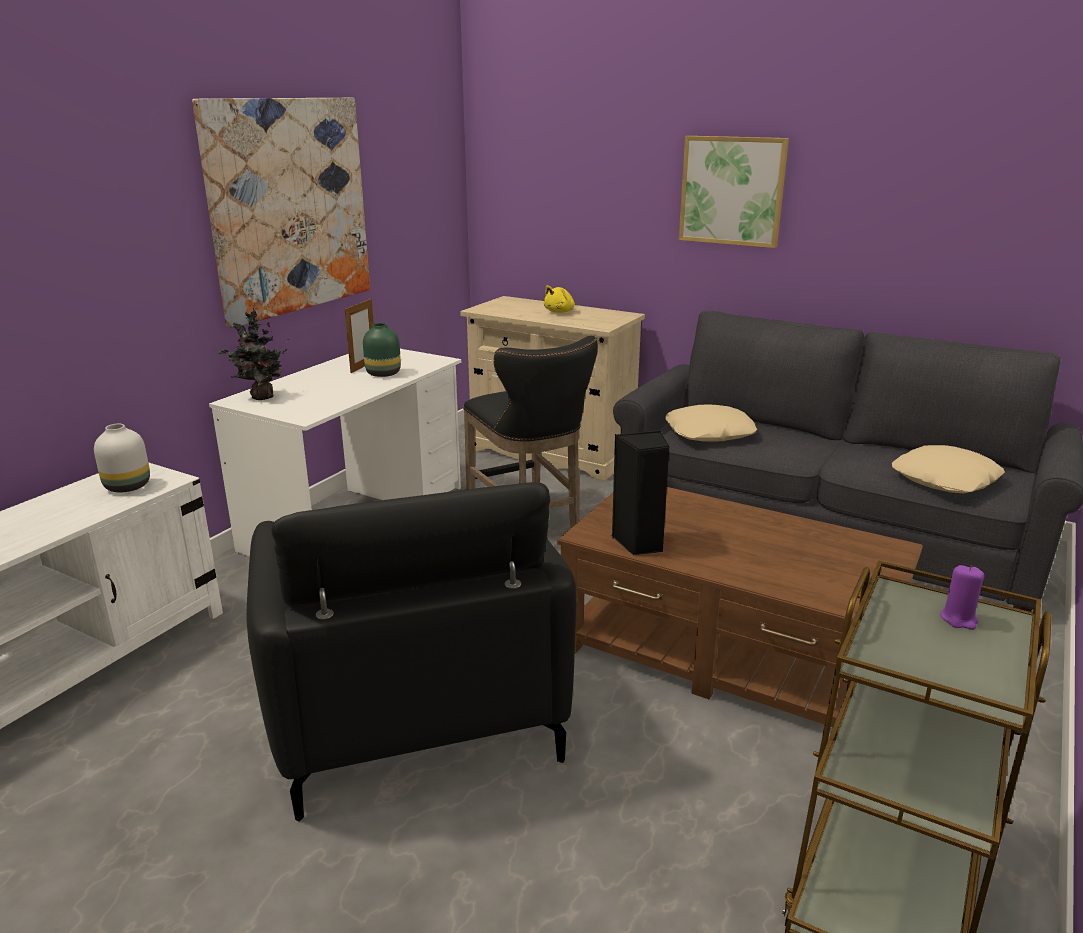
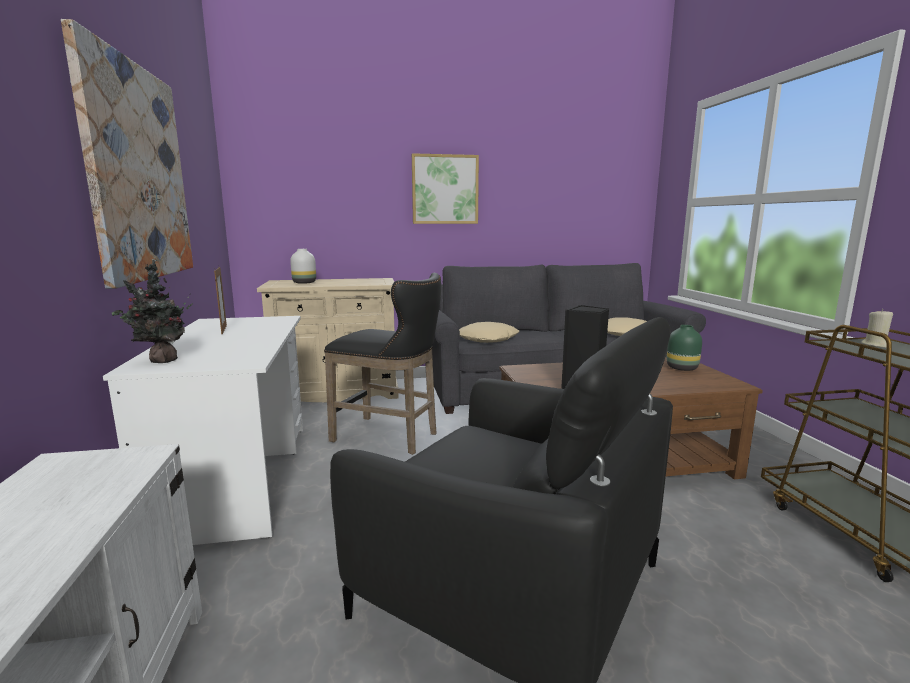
camera: 40 degrees left, 10 degrees down
white vase [94,424,150,492] -> white vase moved to [290,249,316,284]
green vase [363,323,401,377] -> green vase moved to [667,325,702,371]
yellow plush toy [544,285,575,313] -> none
purple candle [940,565,984,630] -> beige candle [861,309,893,348]

